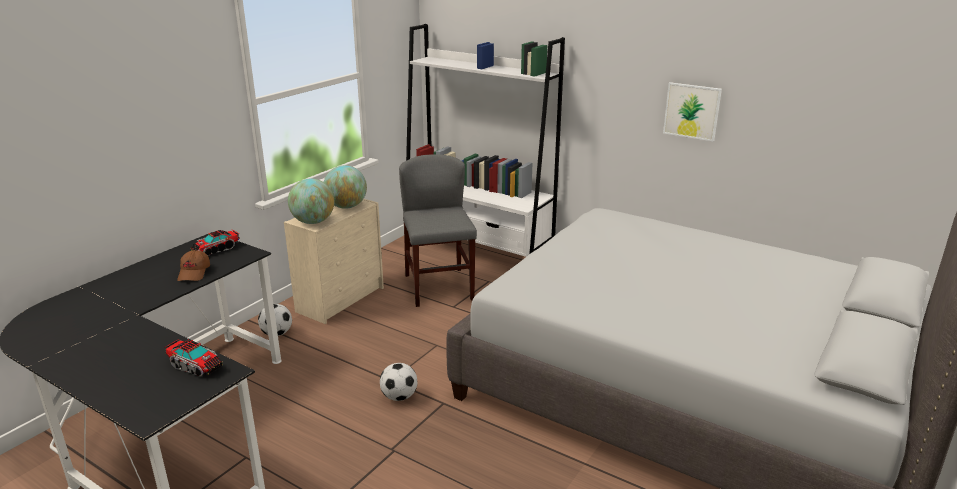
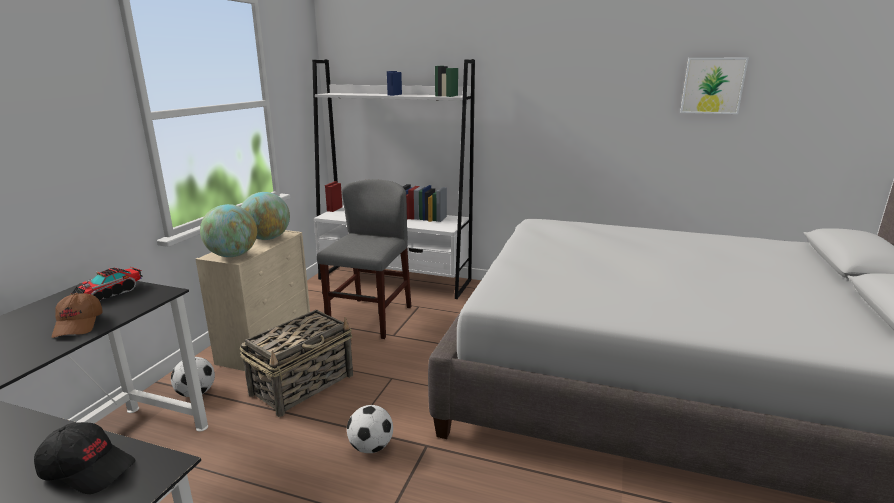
camera: 15 degrees left, 5 degrees down
toy truck [164,339,223,376] -> black cap [34,422,135,494]
grey chair [399,154,477,307] -> grey chair turned 45 degrees clockwise [317,179,411,339]
picture [663,82,722,141] -> picture moved to [680,58,749,114]
none -> basket [240,310,353,417]

